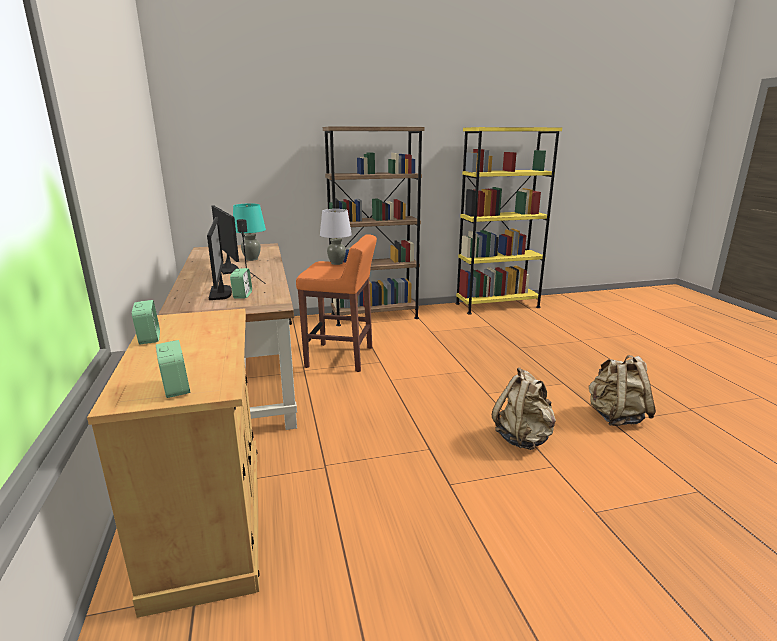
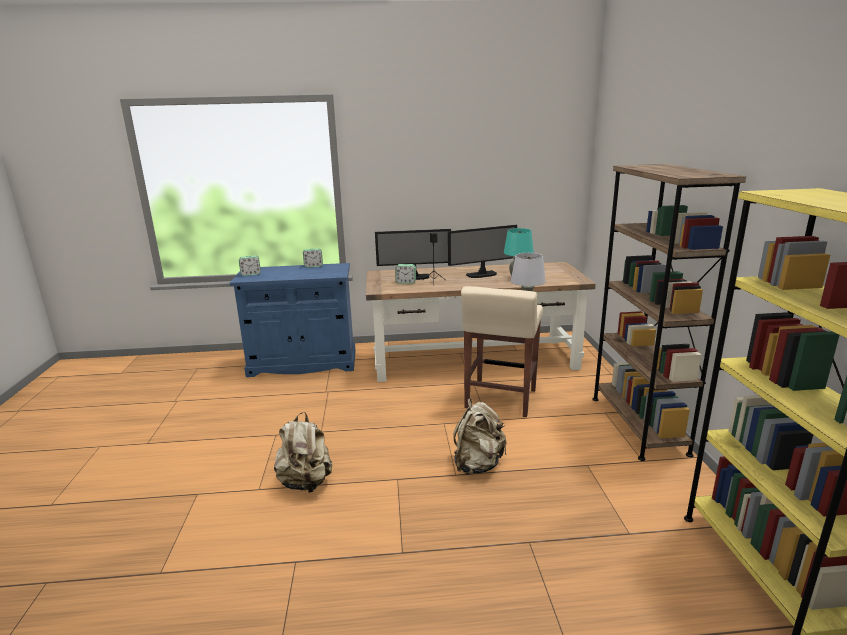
camera: 100 degrees right, 0 degrees up
beige cabinet [87,309,259,618] -> blue cabinet [230,263,356,377]
orange stool [296,234,377,372] -> beige stool [461,286,543,417]
beige backpack [589,355,656,426] -> beige backpack moved to [453,398,507,475]

